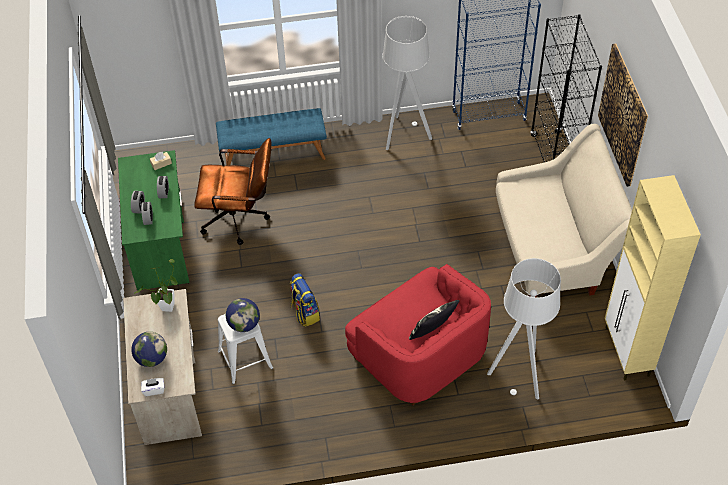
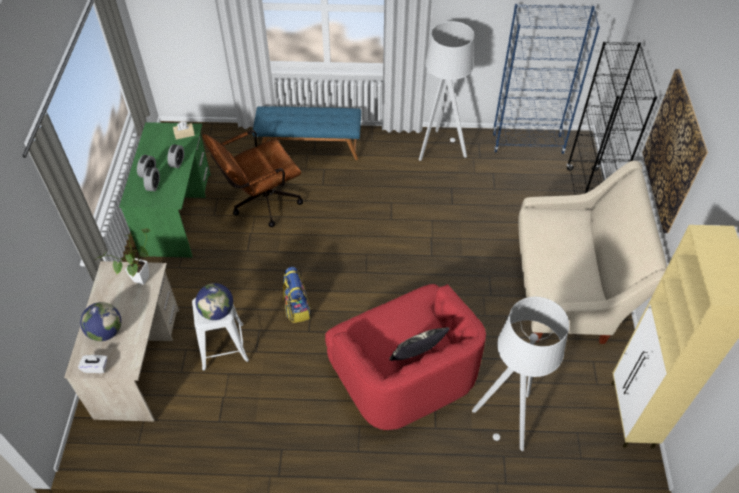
camera: 10 degrees right, 0 degrees up
brown office chair [194,138,272,245] -> brown office chair turned 135 degrees clockwise [202,130,303,227]

